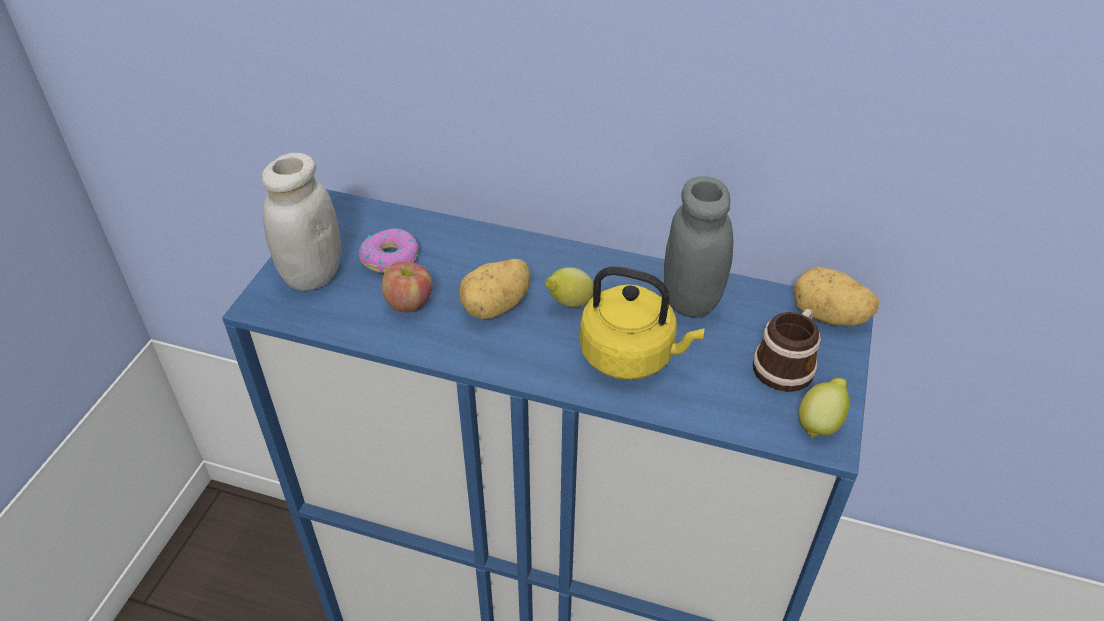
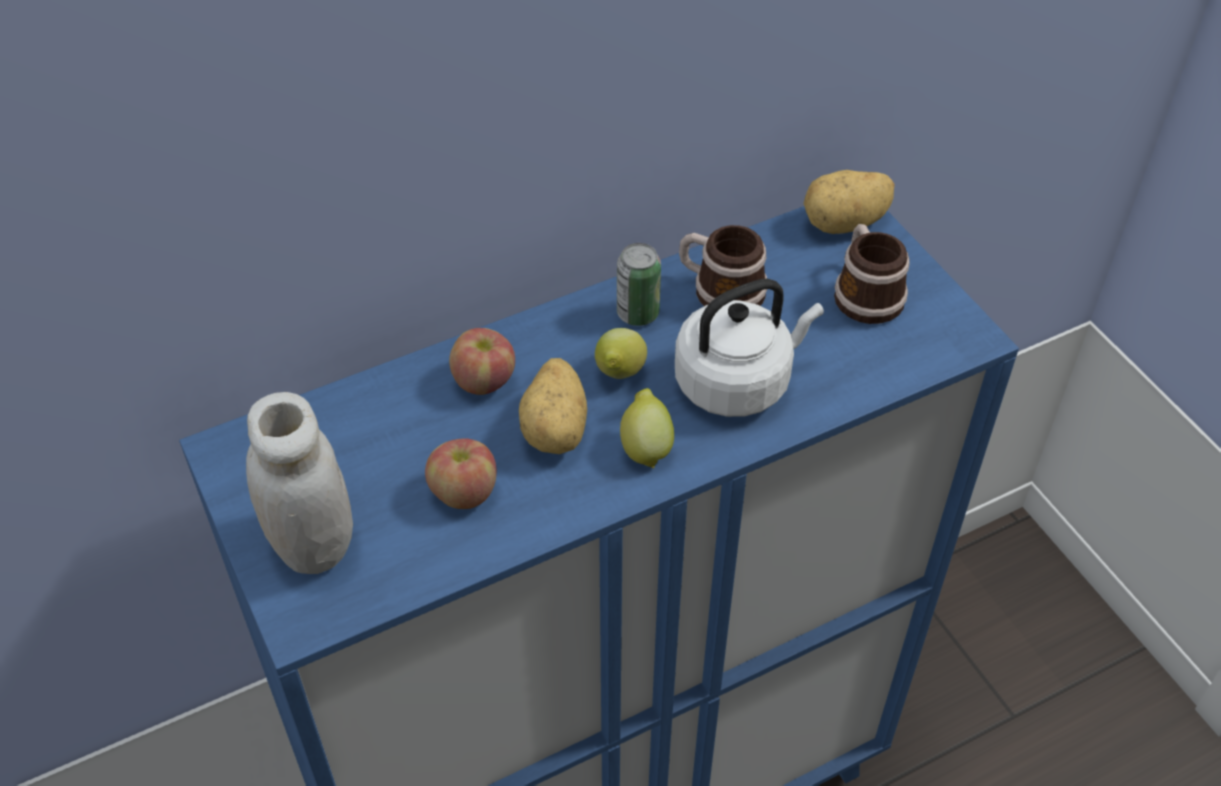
camera: 45 degrees left, 5 degrees up
donut [359,228,418,273] -> none
yellow kettle [580,267,704,380] -> white kettle [675,279,824,417]
grey jar [664,176,734,318] -> mug [679,225,767,306]
lemon [798,378,850,438] -> lemon moved to [620,388,674,468]
none -> apple [449,328,515,395]
none -> can [617,243,661,326]

